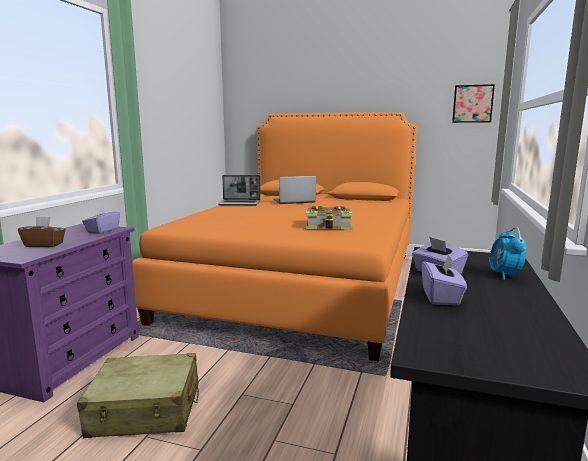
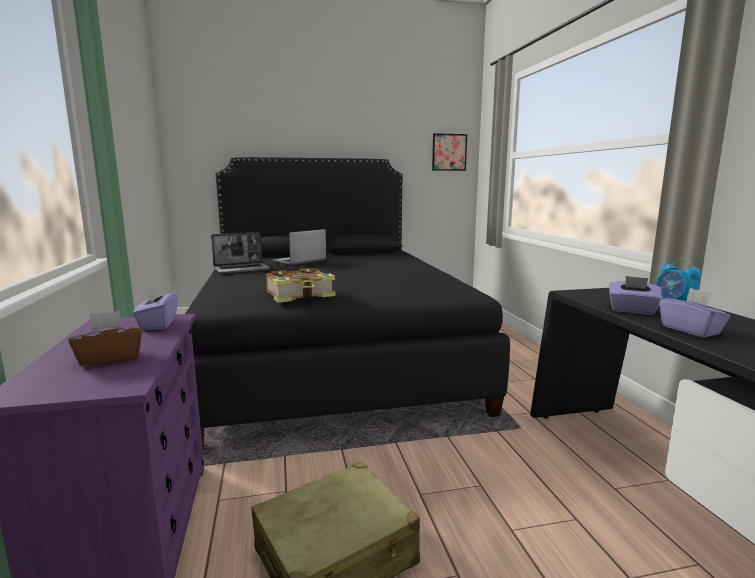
camera: 30 degrees left, 0 degrees up
orange bed [132,112,417,361] -> black bed [185,157,510,448]
book [306,206,353,230] -> book moved to [266,268,335,303]

